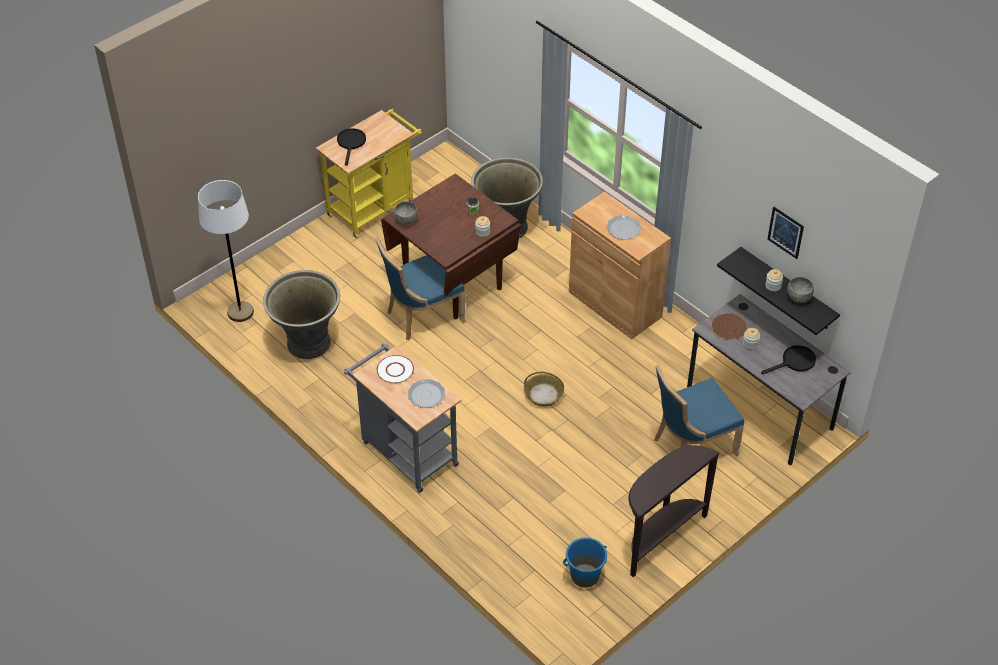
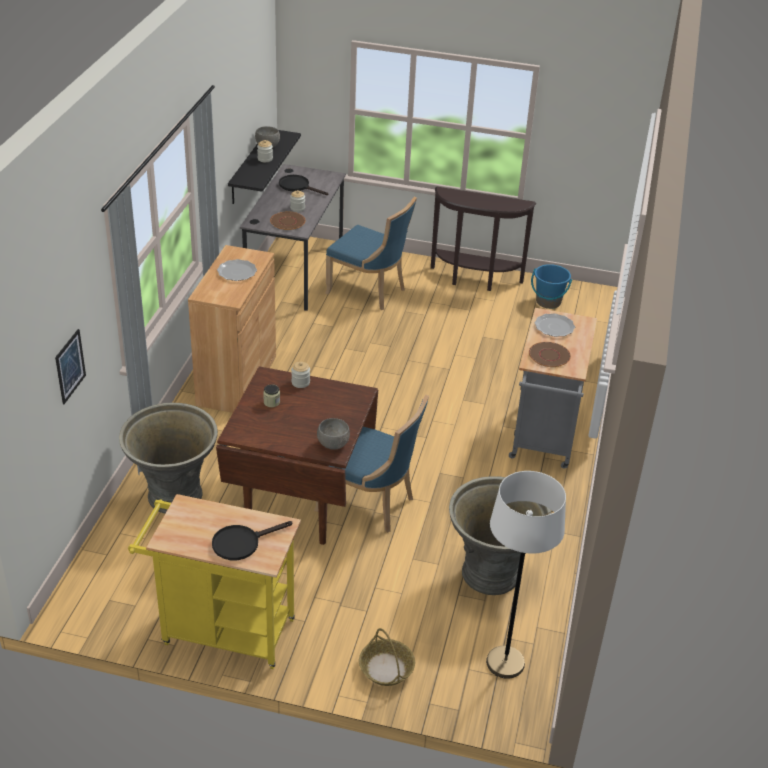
camera: 125 degrees left, 10 degrees down
white plate [377,355,414,383] -> brown plate [529,342,571,367]
basket [524,372,564,406] -> basket moved to [359,628,415,686]
picture [768,207,804,259] -> picture moved to [55,329,86,404]

